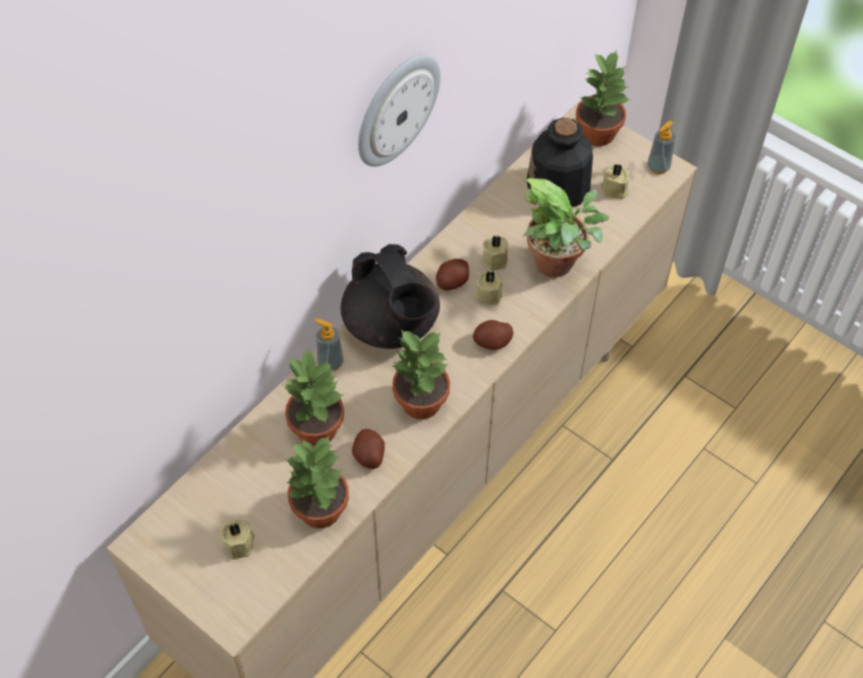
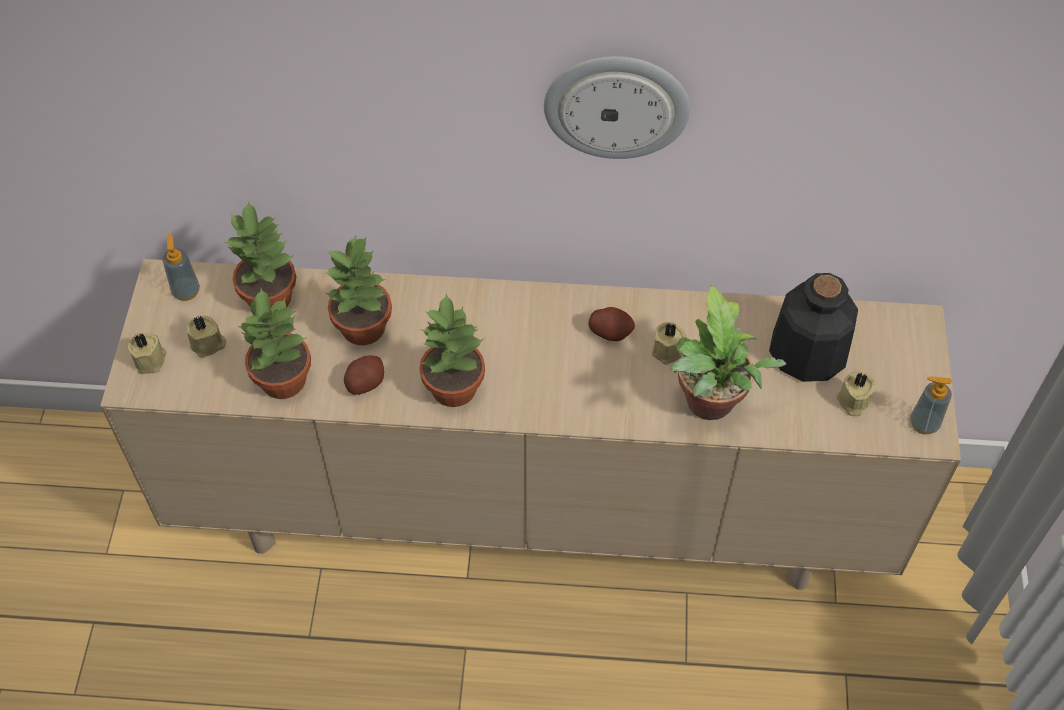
camera: 55 degrees right, 0 degrees up
soap dispenser [314,318,344,371] -> soap dispenser moved to [162,233,200,301]
black teapot [341,244,440,349] -> none
potato [473,320,514,350] -> none
beige candle [475,270,503,305] -> beige candle moved to [127,333,167,374]
potted plant [576,50,629,146] -> potted plant moved to [224,201,296,308]

